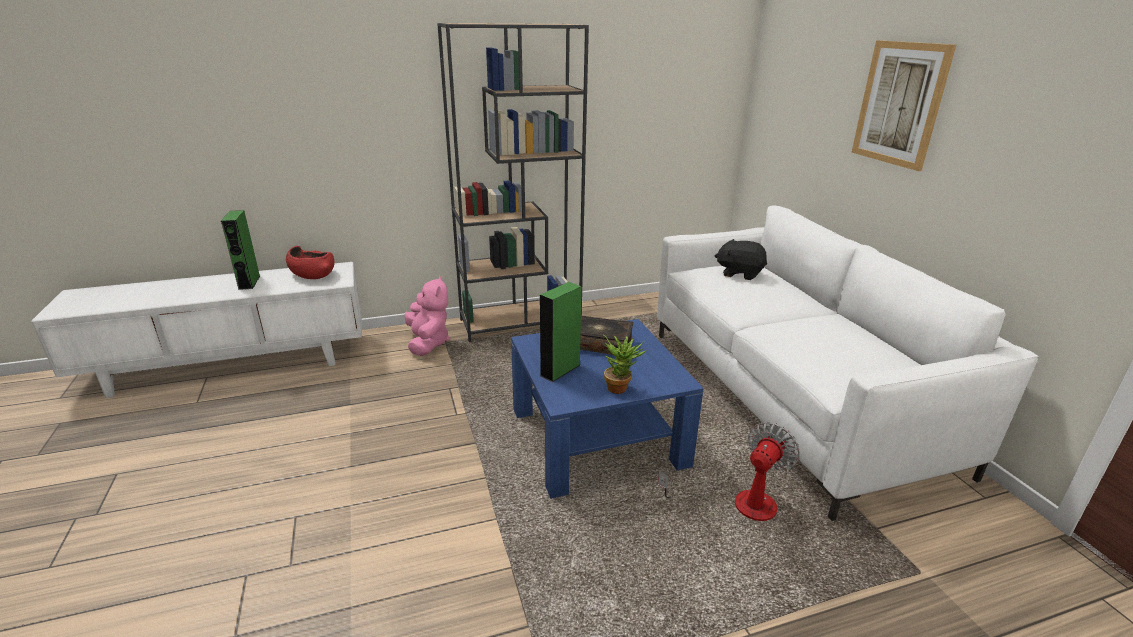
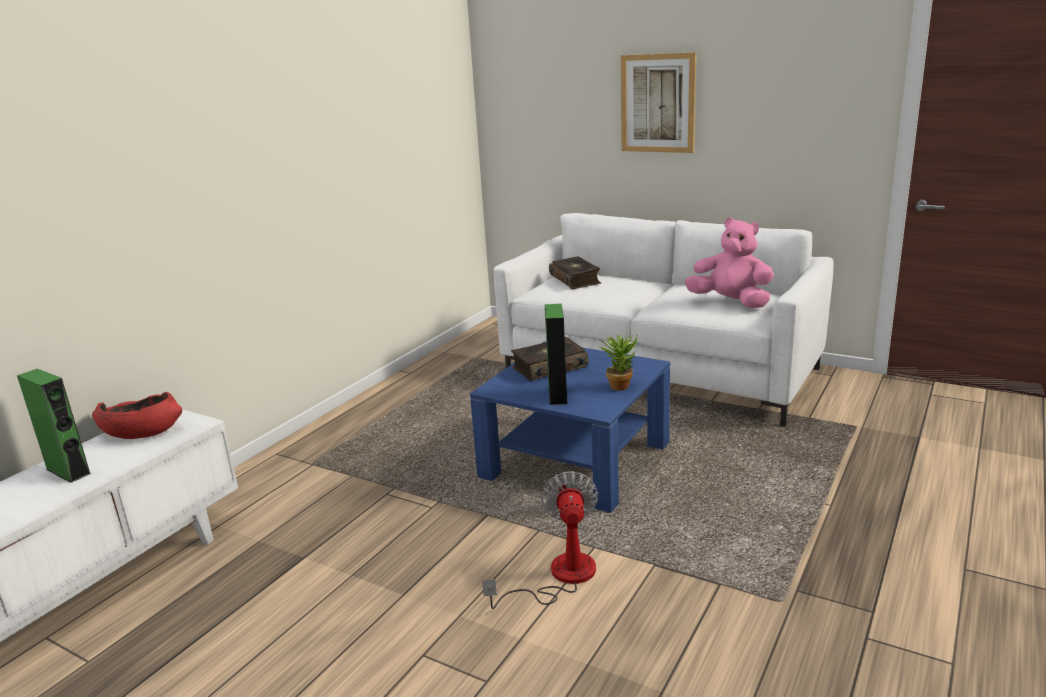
camera: 40 degrees left, 5 degrees down
pink plush toy [405,276,449,356] -> pink plush toy moved to [685,217,774,308]
bookcase [437,23,589,342] -> none
fan [658,422,800,523] -> fan moved to [482,471,598,609]
black plush toy [715,239,767,280] -> book [549,256,601,289]

